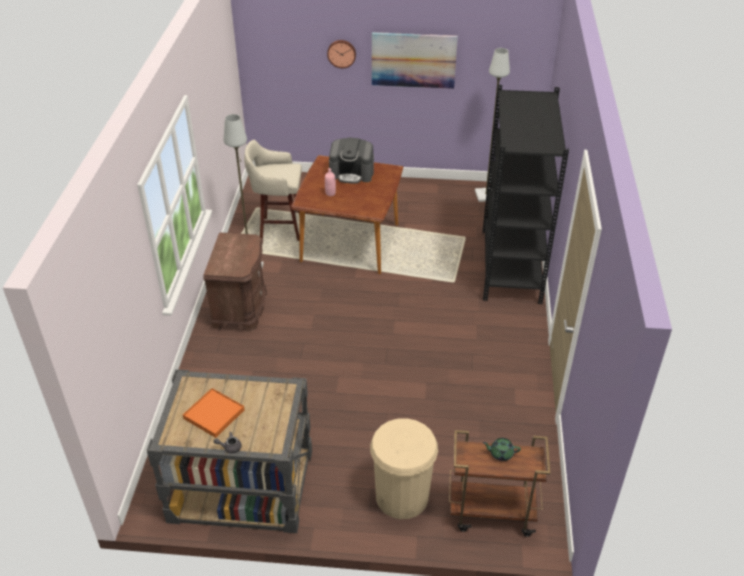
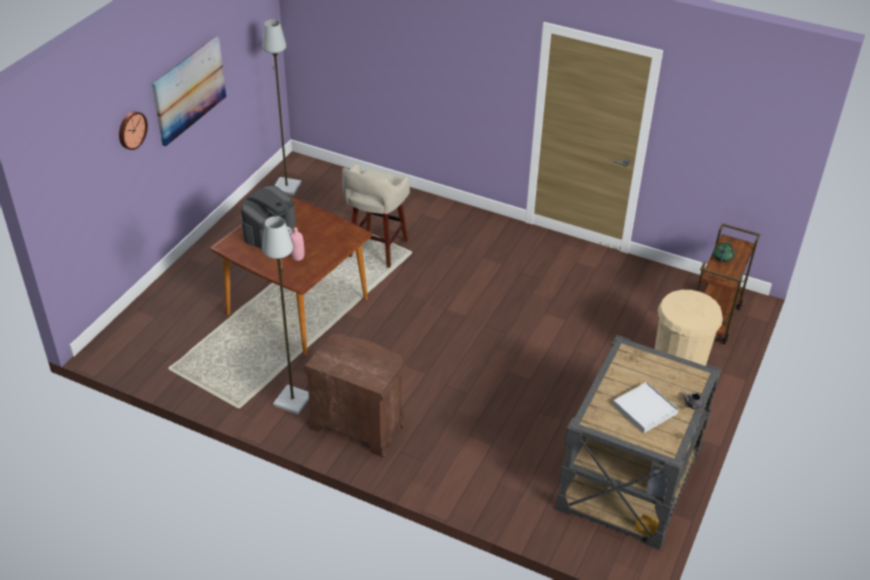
camera: 70 degrees left, 0 degrees up
orange tray [183,388,244,438] -> white tray [613,382,679,433]
beige stool [244,140,302,241] -> beige stool moved to [342,163,411,268]
black bookcase [483,85,569,304] -> none

